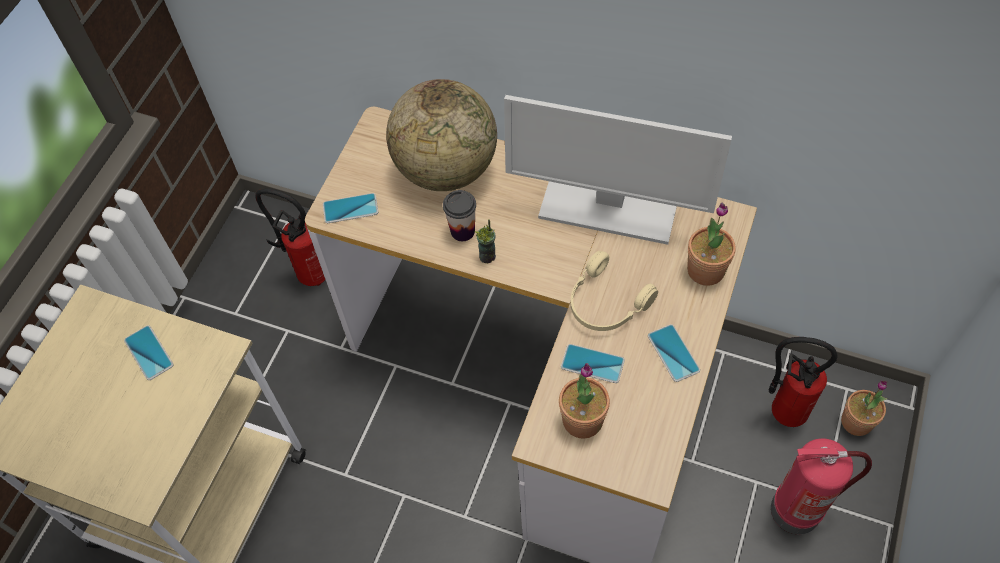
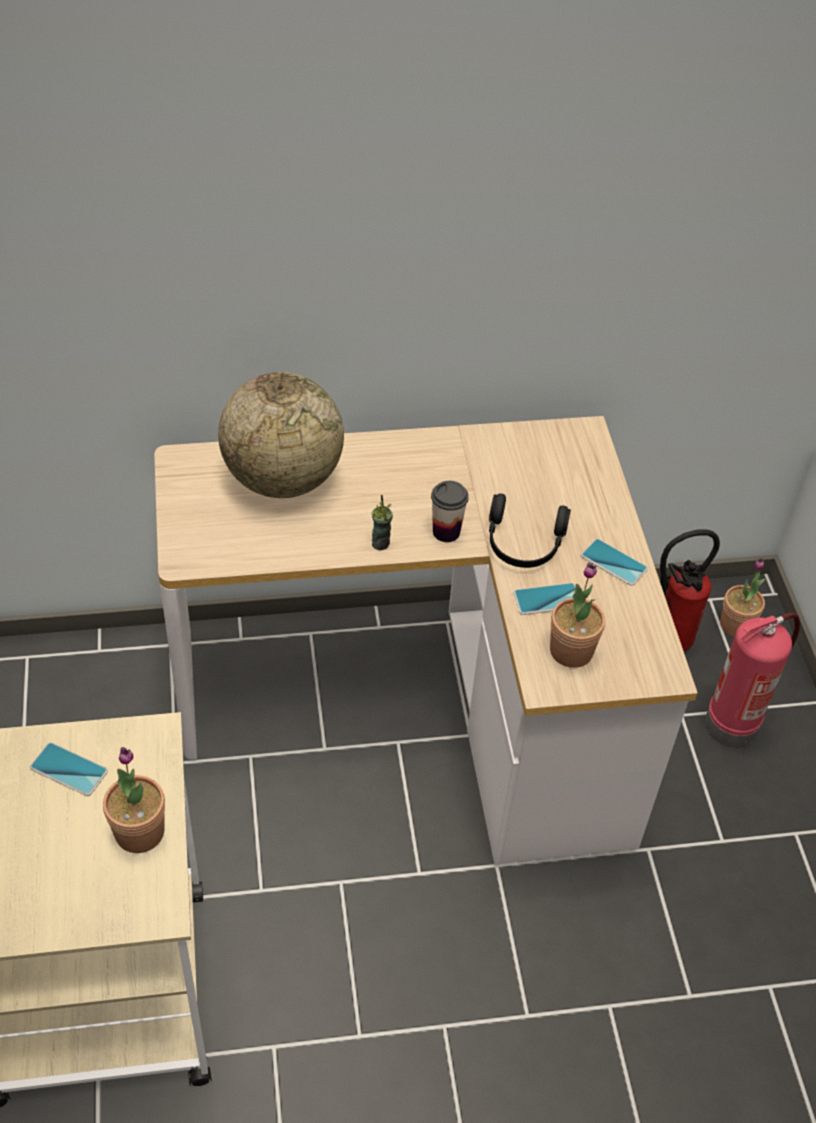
camera: 35 degrees left, 10 degrees down
fire extinguisher [255,188,326,286] -> none
phone [323,193,378,223] -> none
cup [443,190,476,241] -> cup moved to [431,481,469,542]
monitor [504,95,732,245] -> none
beige headphones [571,251,658,331] -> black headphones [489,493,571,568]
potted plant [687,203,736,286] -> potted plant moved to [103,747,165,853]

